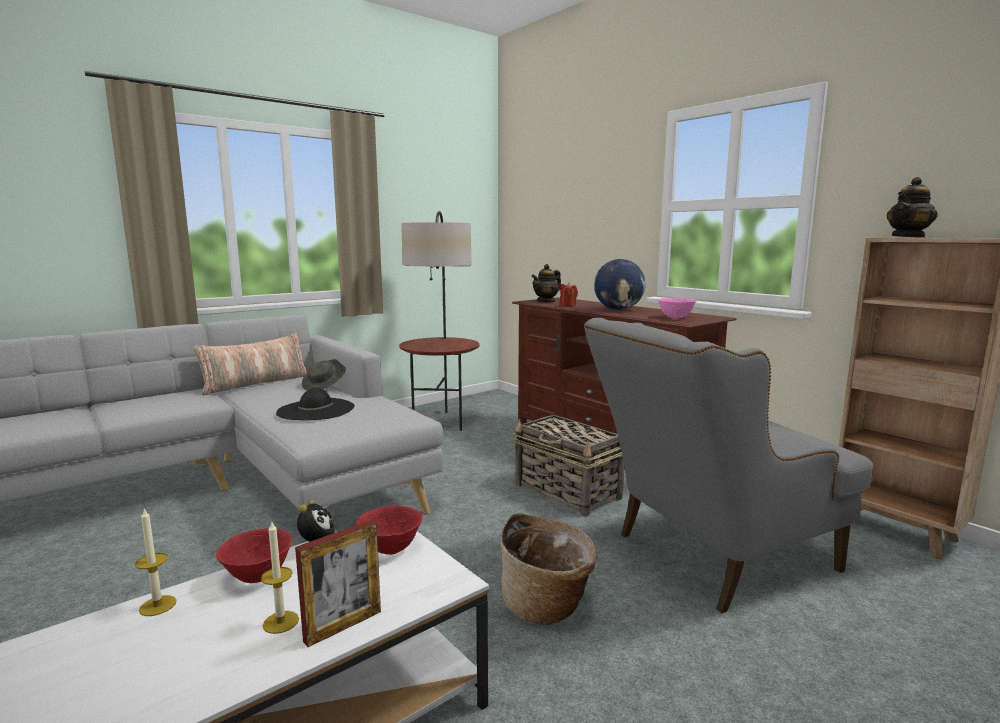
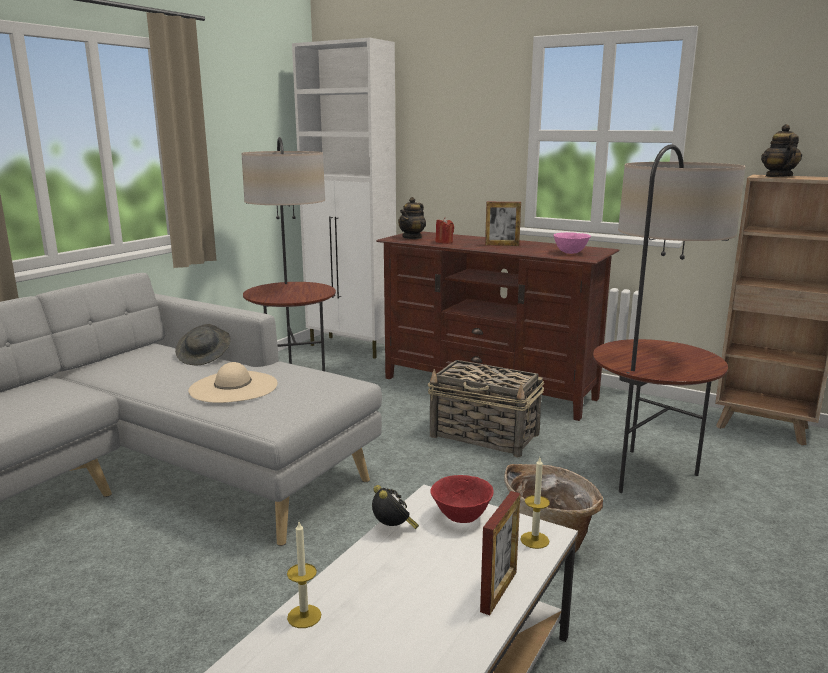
camera: 20 degrees left, 5 degrees up
pillow [193,333,308,395] -> none
red bowl [216,528,292,583] -> none
candle [261,520,299,634] -> candle moved to [520,458,550,549]
black hat [276,388,354,420] -> beige hat [188,362,277,403]
grey armchair [584,318,873,613] -> floor lamp [593,144,745,493]
globe [594,259,646,310] -> picture frame [485,202,521,246]
teapot [886,177,938,237] -> teapot turned 150 degrees clockwise [761,124,802,177]
none -> white cabinet [292,38,396,359]

